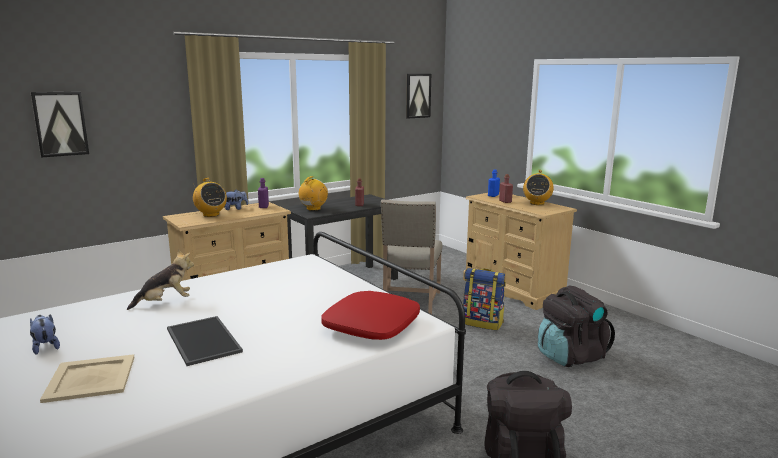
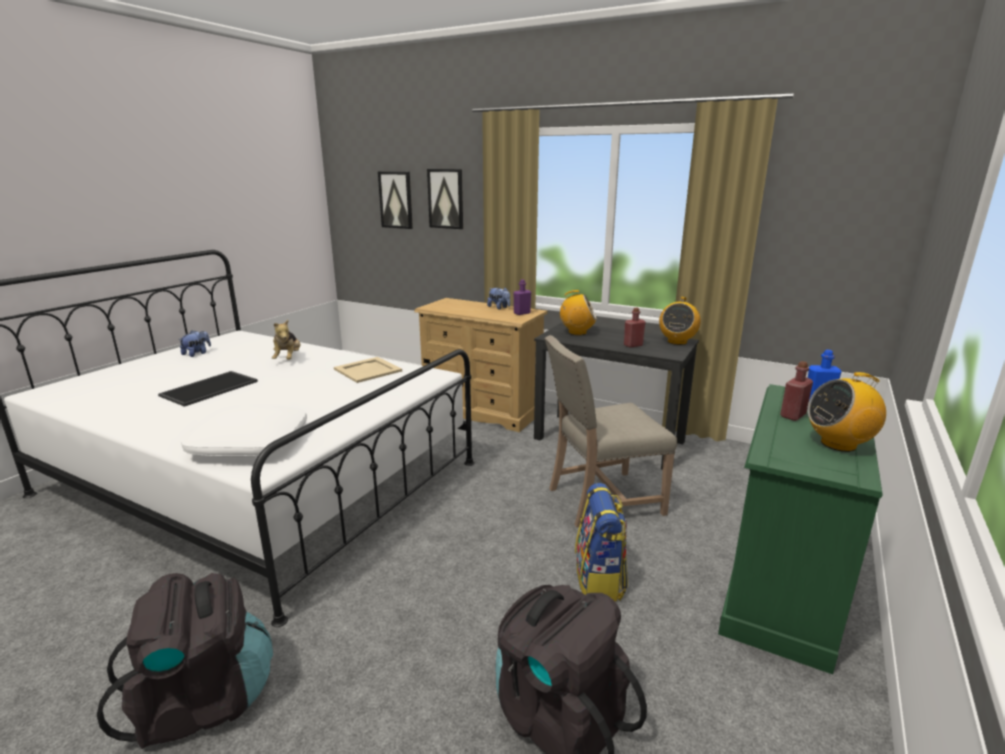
camera: 65 degrees right, 5 degrees up
beige tray [40,354,135,403] -> beige tray moved to [334,357,402,383]
plush toy [127,249,194,310] -> plush toy turned 45 degrees clockwise [272,320,300,360]
radio [193,178,227,217] -> radio moved to [659,297,701,345]
red pillow [321,291,420,340] -> white pillow [181,405,307,457]
picture [406,74,431,119] -> picture moved to [427,169,463,229]
beige dresser [463,191,577,310] -> green dresser [718,384,883,674]

